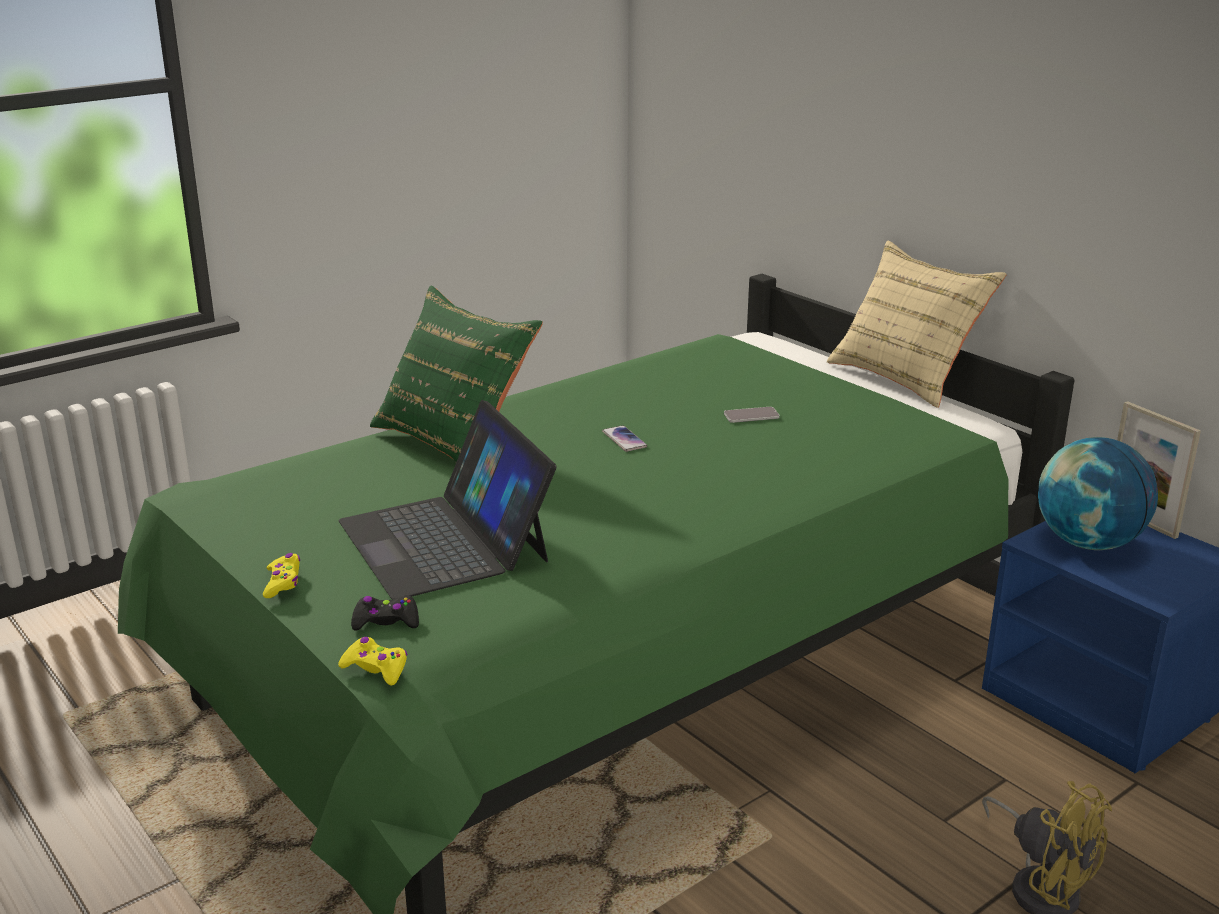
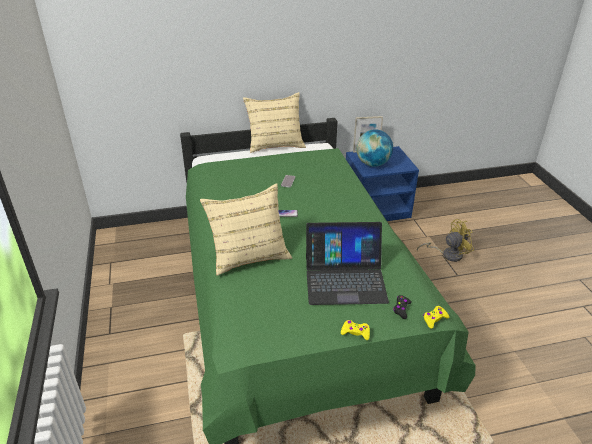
camera: 65 degrees left, 10 degrees up
green pillow [370,285,543,462] -> beige pillow [200,183,292,276]

